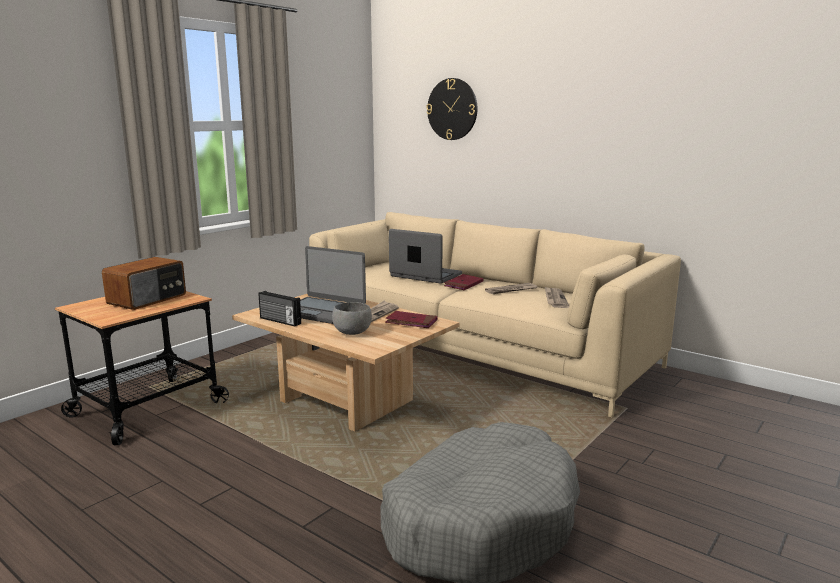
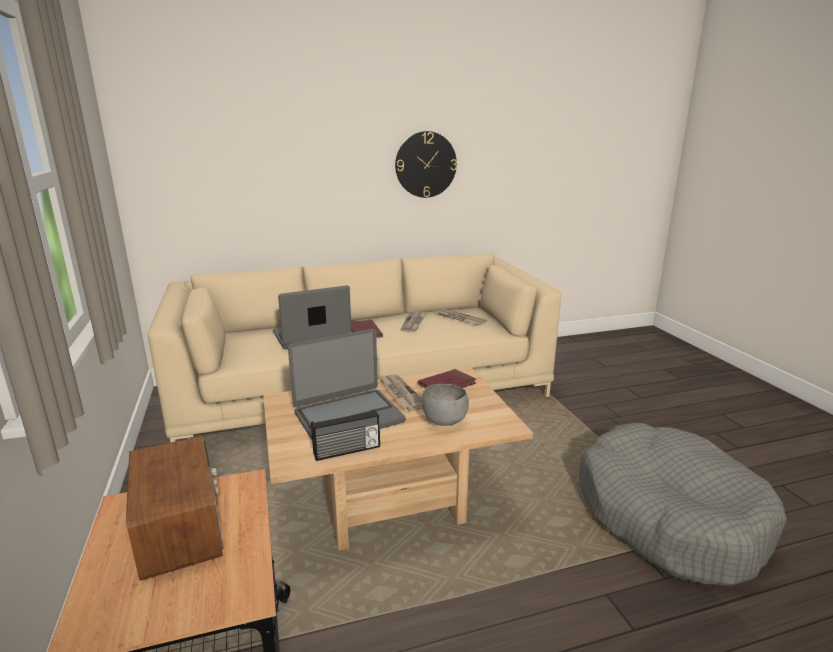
camera: 55 degrees left, 5 degrees up
wall clock [426,78,477,140] -> wall clock moved to [395,131,457,198]

